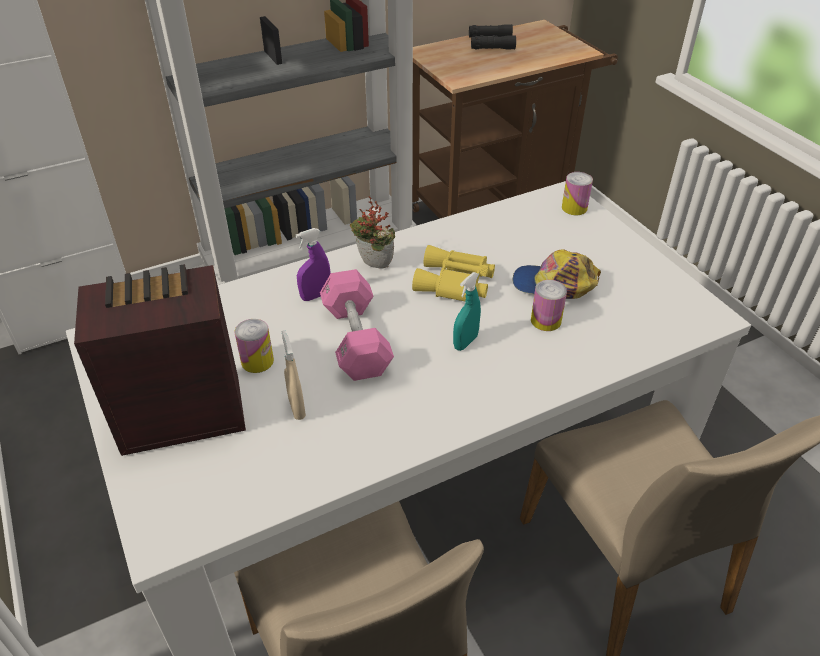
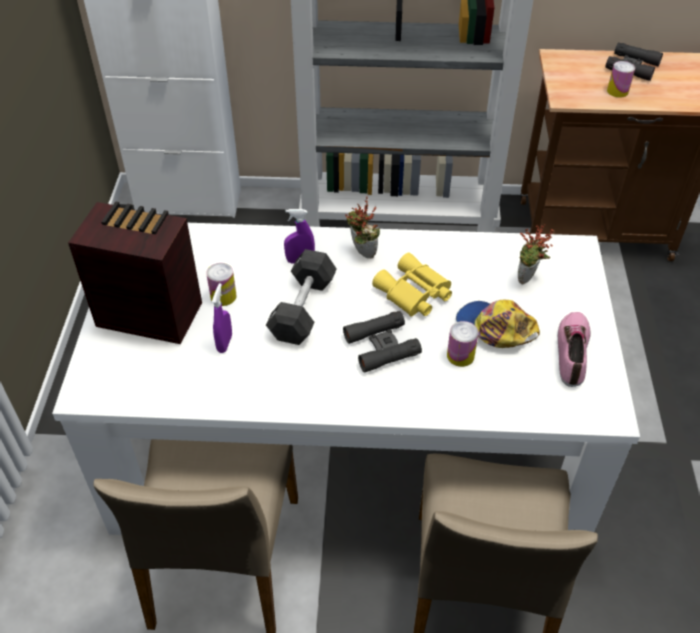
camera: 30 degrees right, 5 degrees up
beige spray bottle [282,330,306,420] -> purple spray bottle [212,283,232,353]
pink dumbbell [320,269,394,381] -> black dumbbell [266,249,337,345]
turquoise spray bottle [453,272,481,351] -> black binoculars [343,311,422,373]
can [562,172,593,215] -> can moved to [607,61,635,98]
none -> potted plant [518,224,555,284]
none -> shoe [558,312,591,387]

